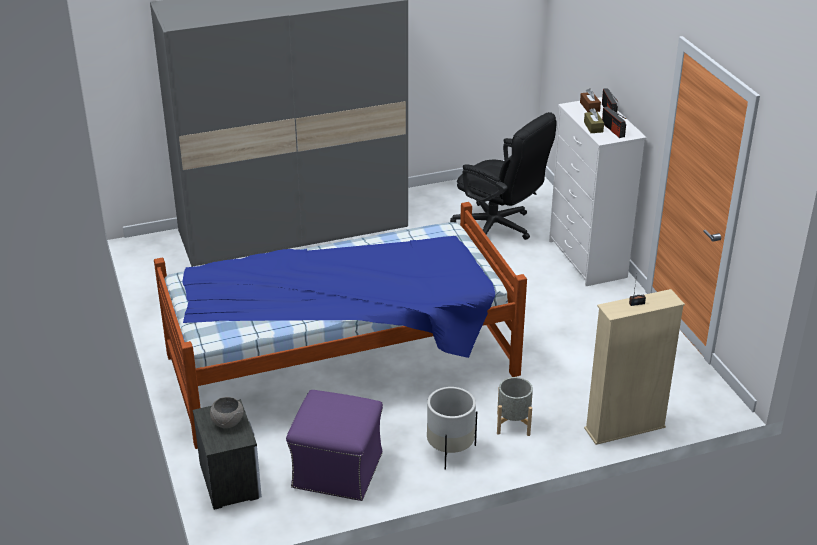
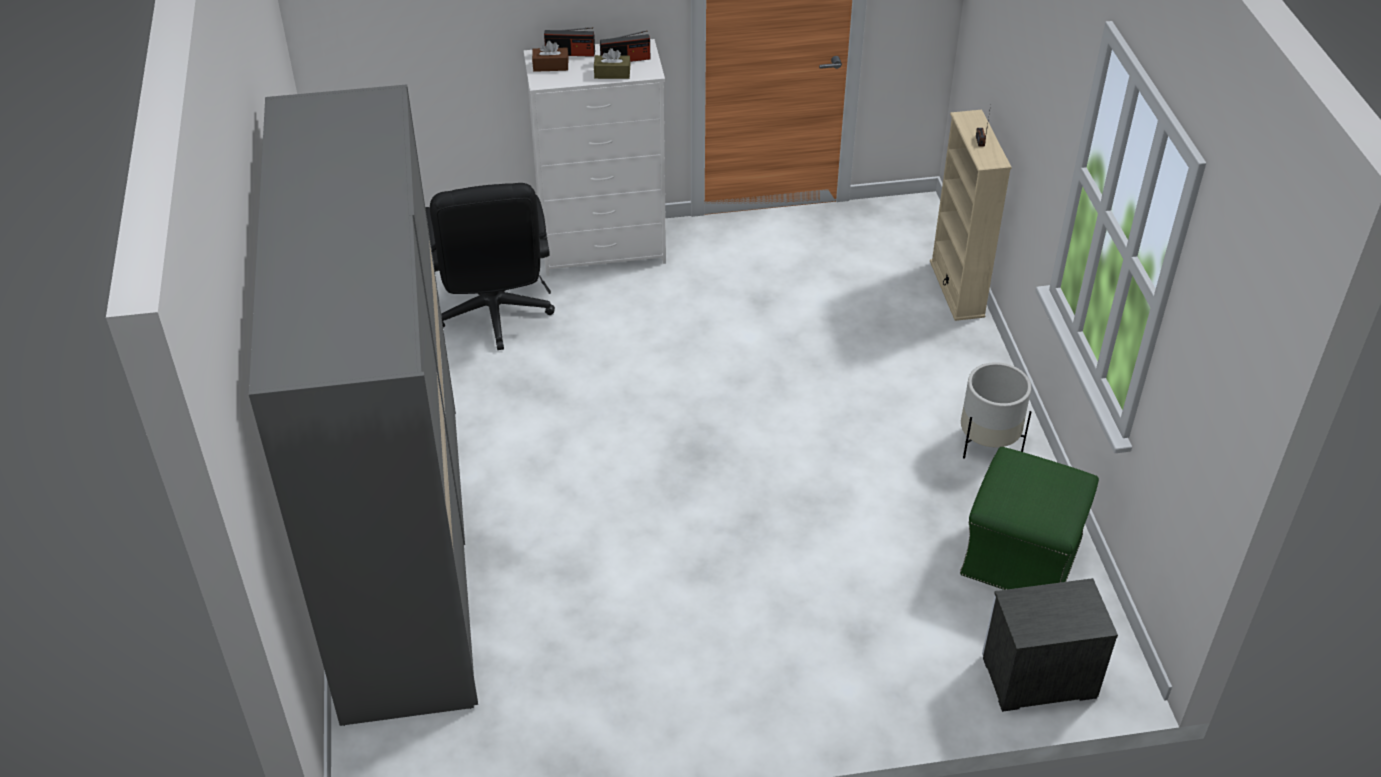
camera: 80 degrees left, 10 degrees up
bed [154,202,527,449] -> none
grey bowl [210,397,244,428] -> none
purple ottoman [286,390,383,501] -> green ottoman [960,447,1099,590]
black office chair [450,112,557,240] -> black office chair turned 120 degrees clockwise [425,183,555,350]
grey planter [497,377,533,436] -> none

